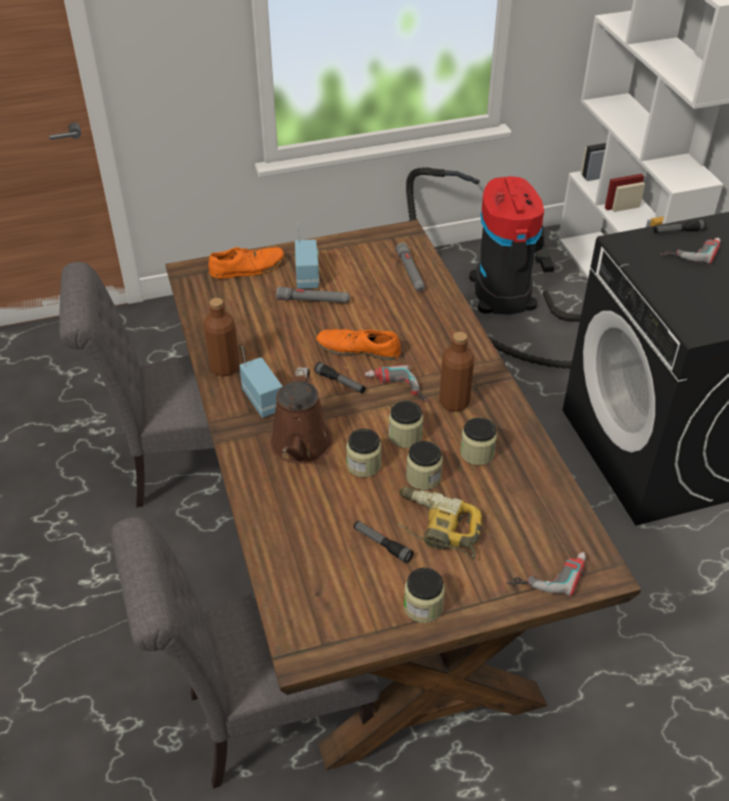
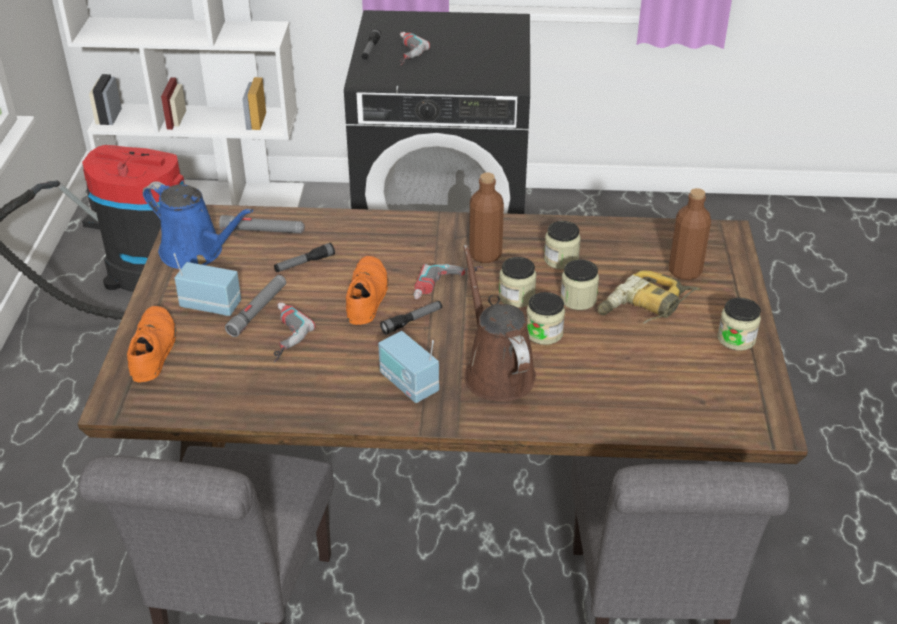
camera: 70 degrees left, 5 degrees down
brown bottle [204,298,240,376] -> brown bottle moved to [669,188,711,280]
radio [239,346,282,418] -> radio turned 120 degrees counterclockwise [378,331,439,403]
brown watering can [270,367,333,464] -> brown watering can turned 135 degrees counterclockwise [463,245,536,402]
orange shoe [317,329,401,360] -> orange shoe turned 150 degrees clockwise [346,256,389,325]
flashlight [354,521,414,563] -> flashlight moved to [274,243,335,272]
power drill [506,552,586,597] -> power drill moved to [274,303,315,362]
none -> blue watering can [143,181,253,269]

